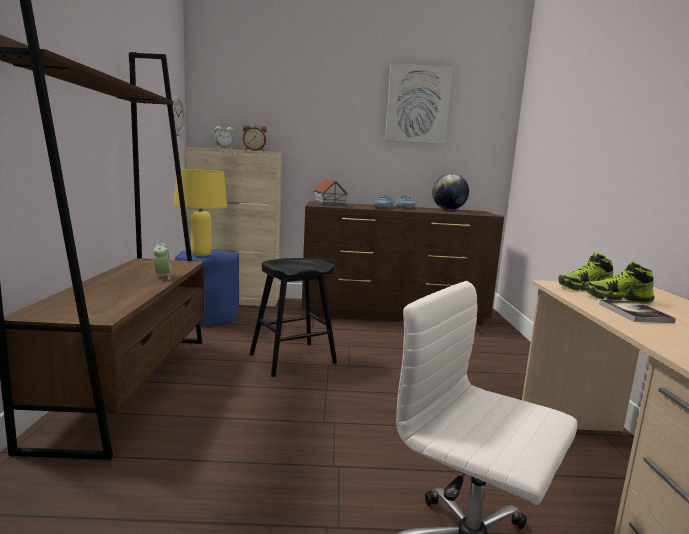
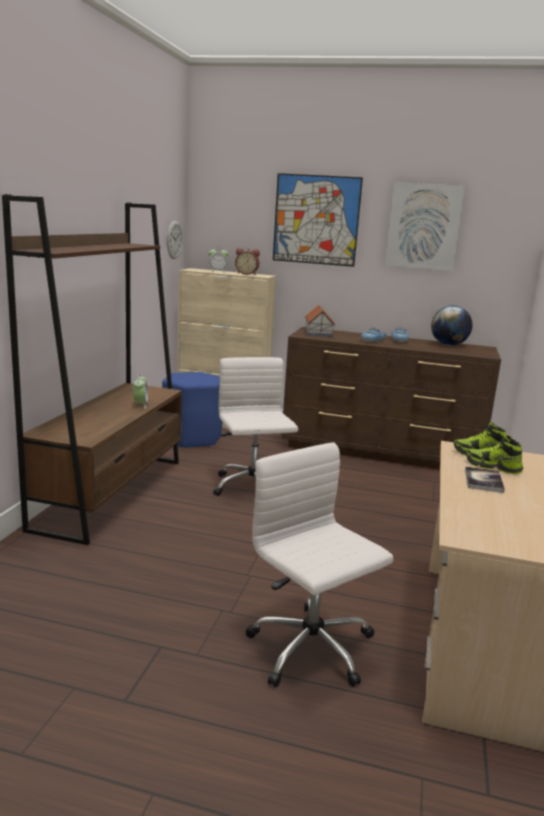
camera: 15 degrees right, 5 degrees up
yellow table lamp [174,169,227,256] -> none
black stool [249,258,337,377] -> white office chair [213,357,298,496]
none -> picture [273,173,363,267]

